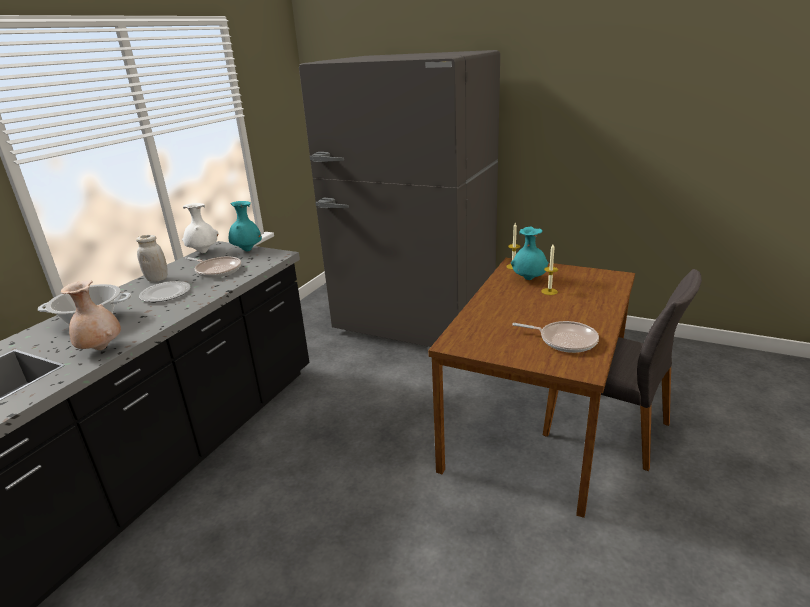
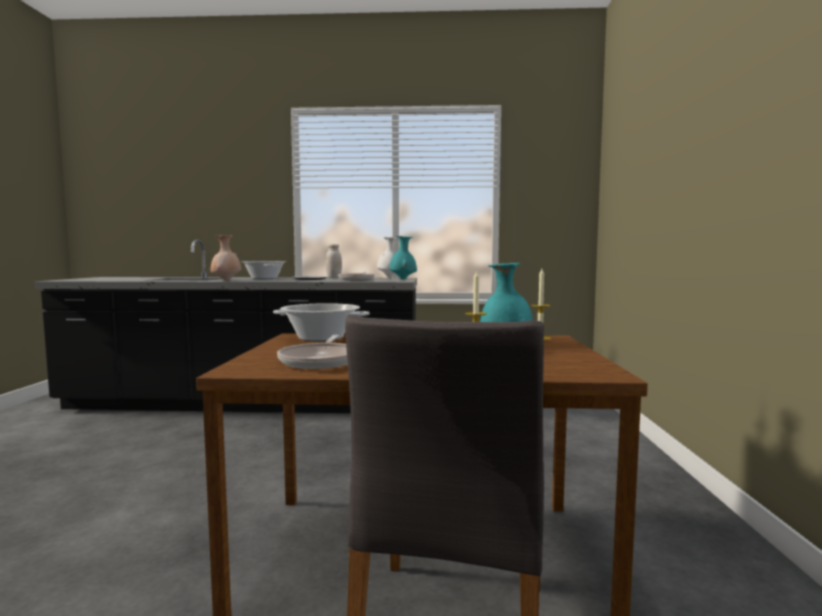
camera: 65 degrees right, 20 degrees down
grey fridge [299,50,500,347] -> none
none -> cooking pot [273,303,370,341]

